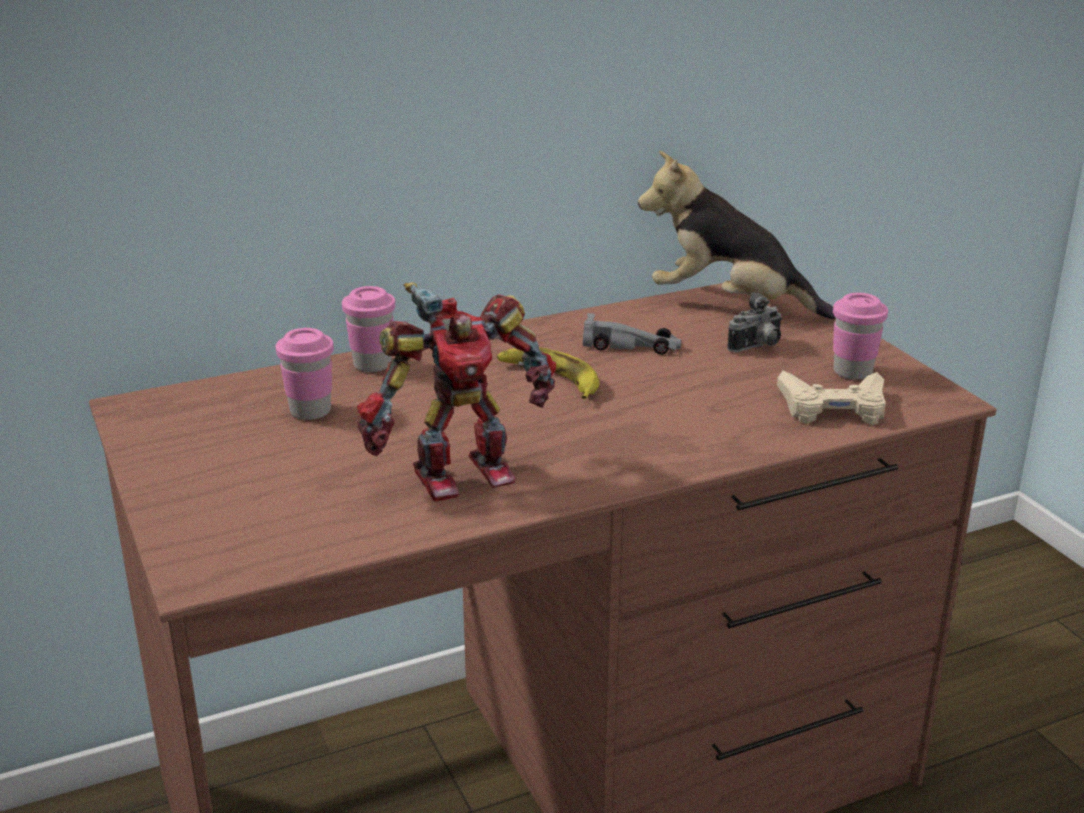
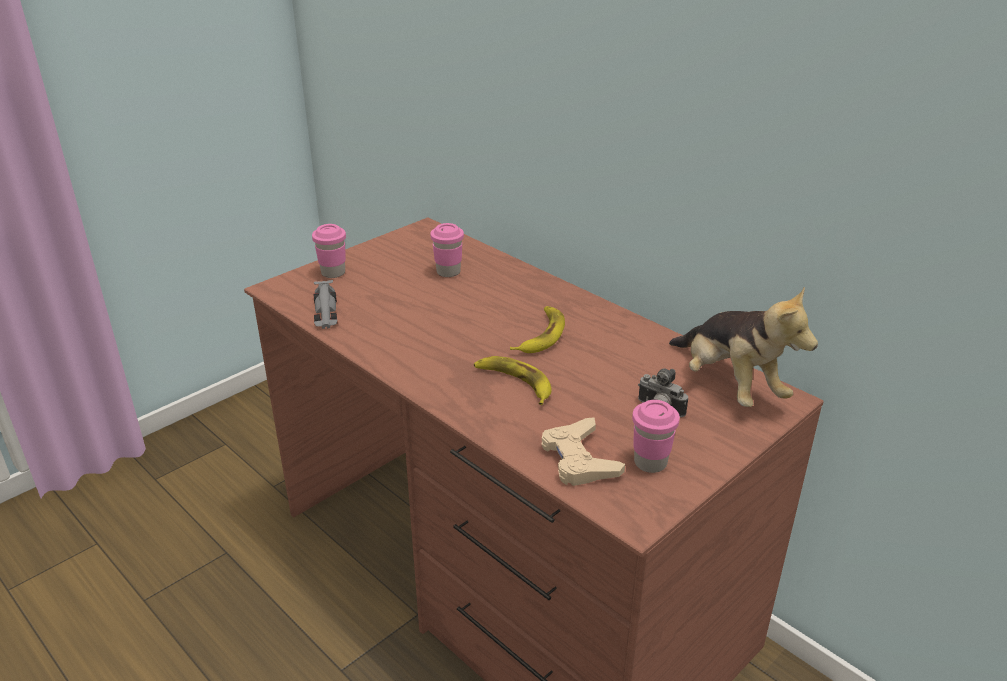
camera: 70 degrees right, 5 degrees up
pink cup [342,286,395,372] -> pink cup moved to [312,224,346,278]
toy robot [357,282,556,502] -> none
grey toy car [583,313,681,355] -> grey toy car moved to [314,280,337,329]
plush toy [638,151,836,319] -> plush toy turned 150 degrees clockwise [669,287,818,407]
none -> banana [474,356,552,405]

